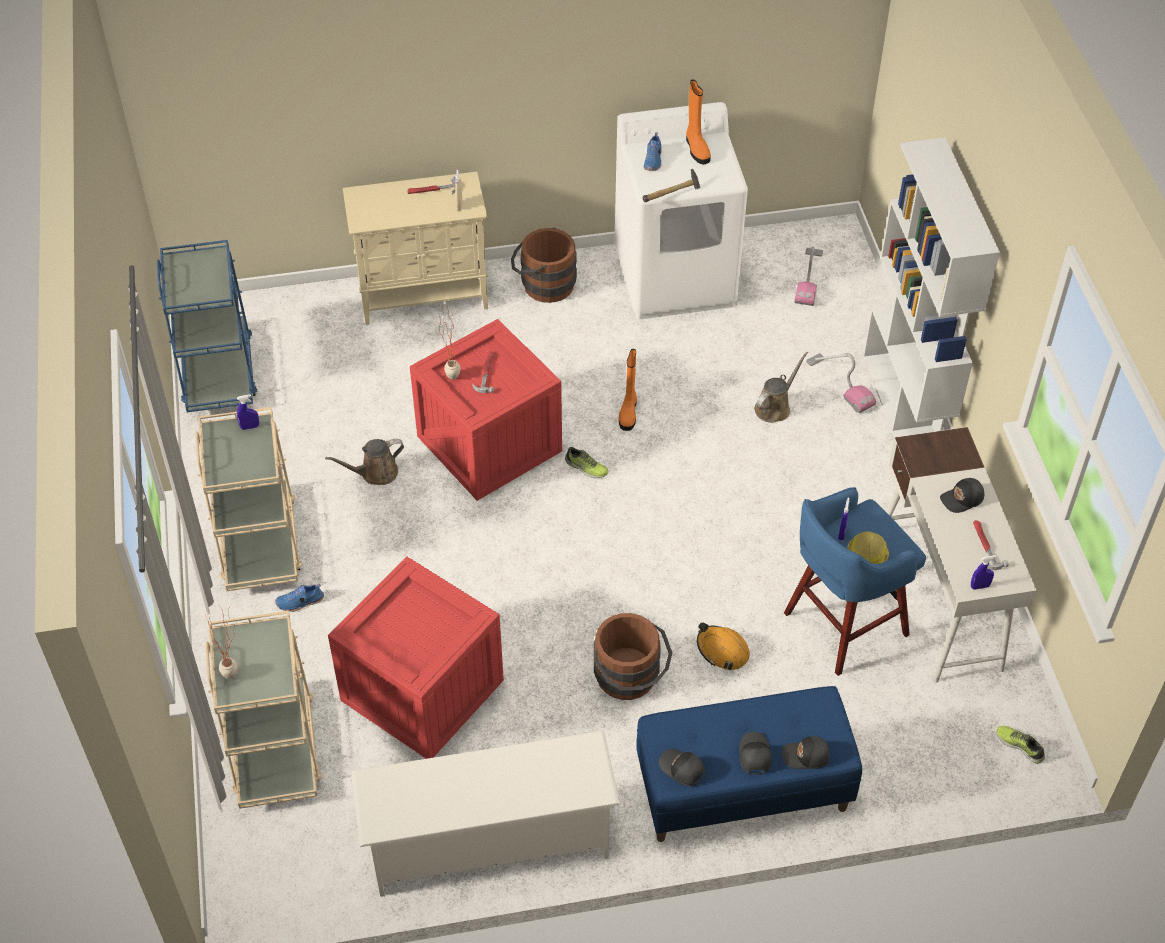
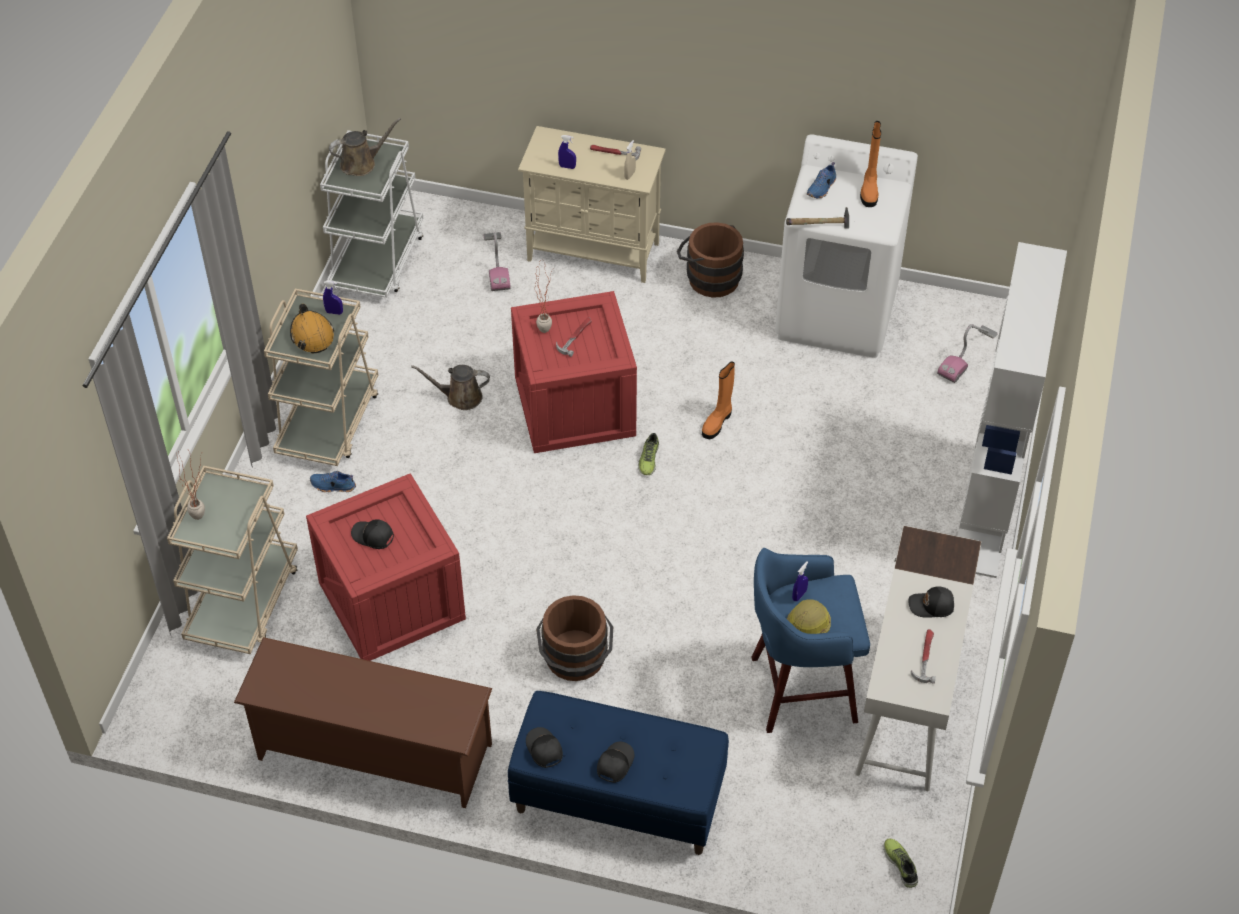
camera: 25 degrees right, 0 degrees up
blue cart [157,240,257,412] -> white cart [320,130,423,298]
white shoe rack [351,731,620,897] -> brown shoe rack [234,637,492,808]
shoe [565,447,609,478] -> shoe turned 45 degrees clockwise [638,433,659,475]
orange hard hat [697,622,750,670] -> orange hard hat moved to [290,304,334,353]
brown watering can [755,352,808,423] -> brown watering can moved to [329,118,401,176]
black cap [782,736,829,769] -> black cap moved to [351,519,394,549]
vacuum cleaner [806,353,876,413] -> vacuum cleaner moved to [484,232,511,291]
blue spray bottle [971,555,997,590] -> blue spray bottle moved to [558,135,576,169]

